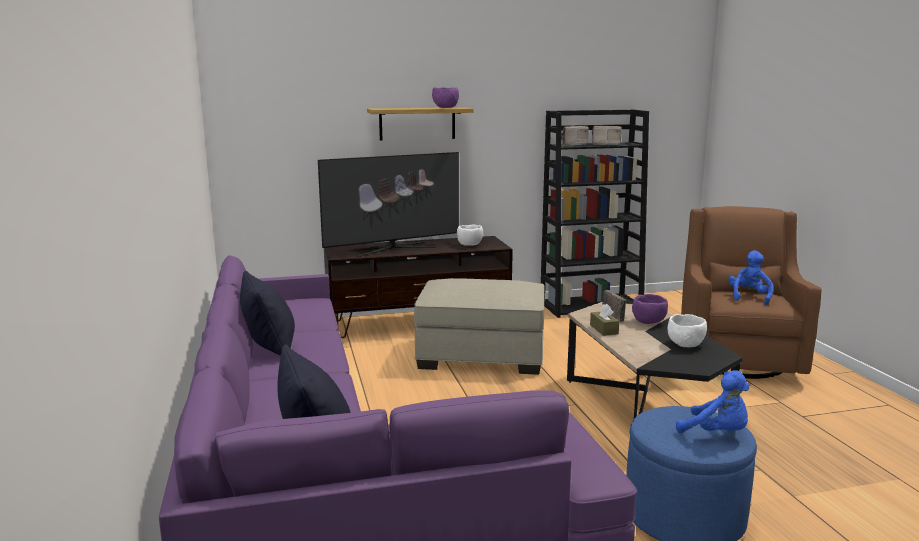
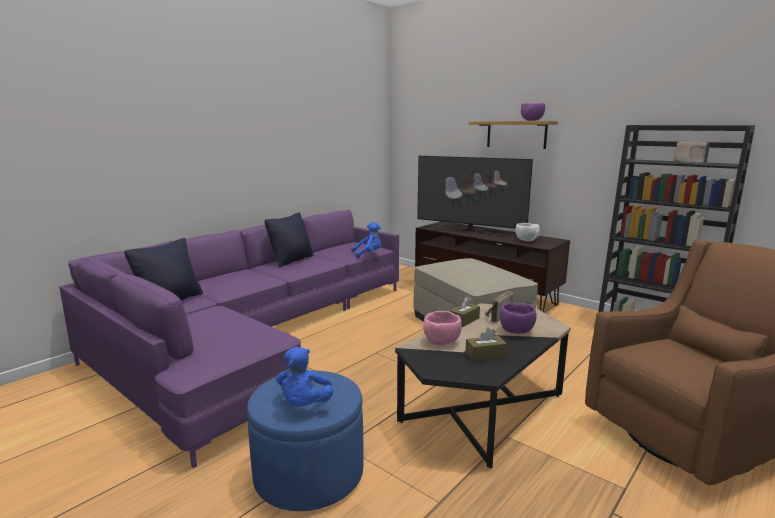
camera: 55 degrees right, 0 degrees up
radio [561,126,589,146] -> none
white bowl [668,314,707,347] -> brown tissue box [465,328,507,361]
blue plush toy [728,250,774,305] -> blue plush toy moved to [351,222,381,258]
none -> pink bowl [423,311,462,346]

